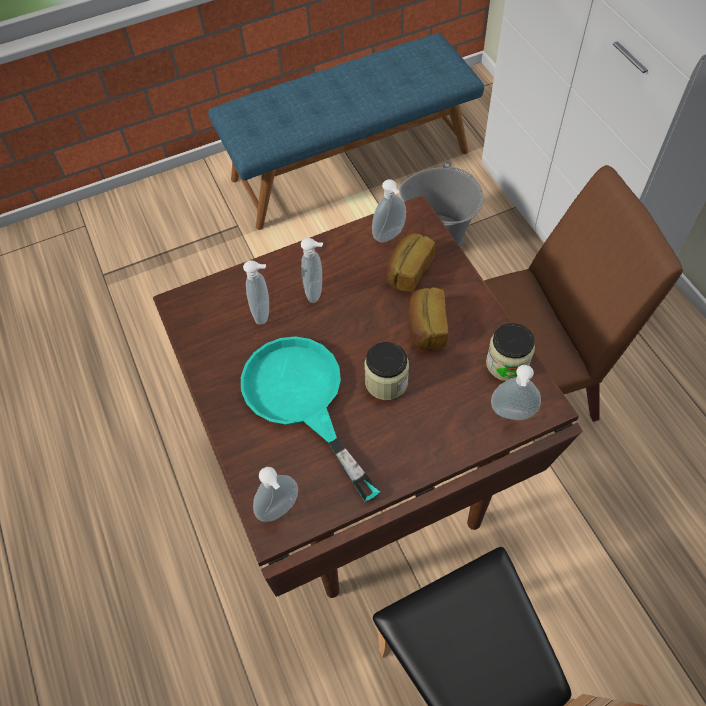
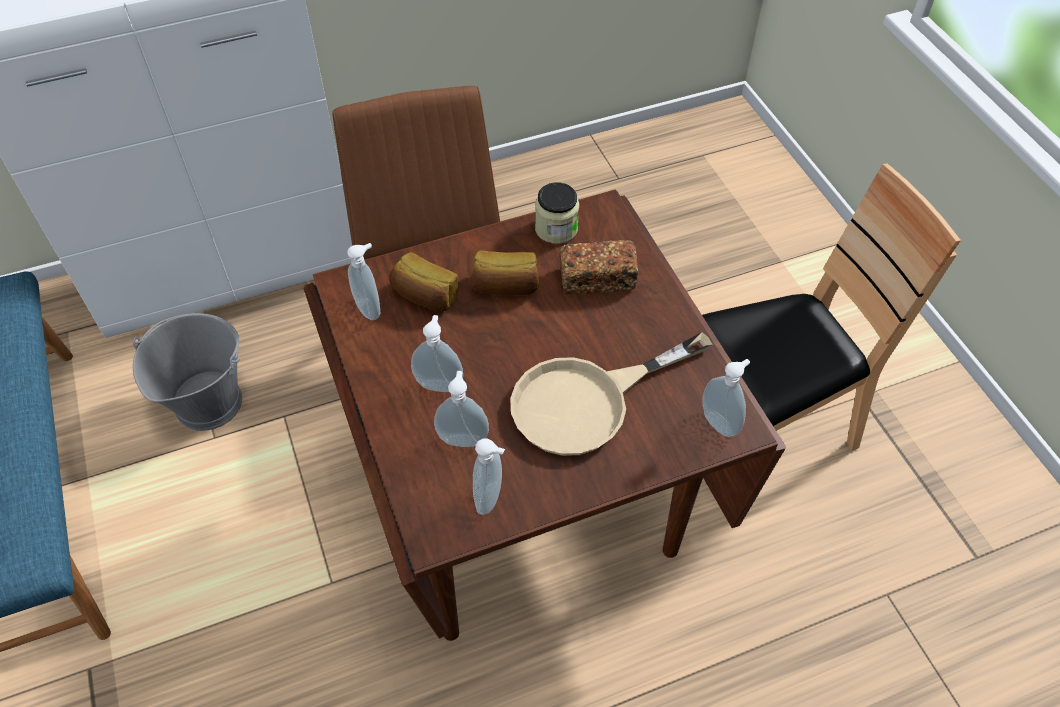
camera: 90 degrees left, 5 degrees down
turquoise frying pan [241,336,380,501] -> beige frying pan [510,332,713,456]
jar [364,342,409,400] -> none
soap dispenser [491,365,541,420] -> soap dispenser moved to [473,439,505,515]
none -> bread [560,240,638,295]

